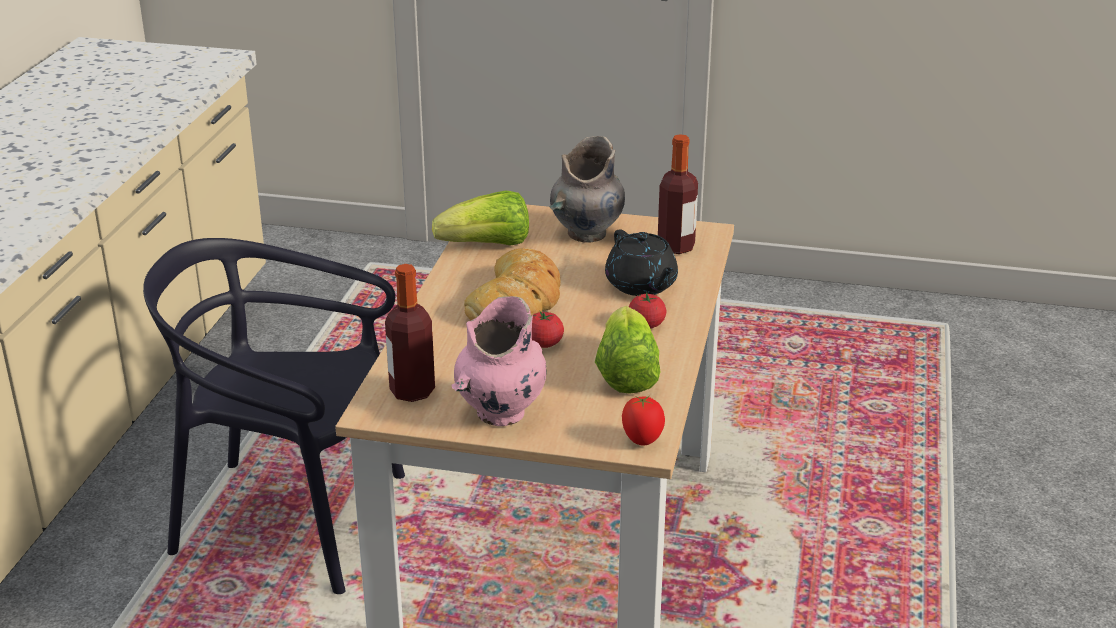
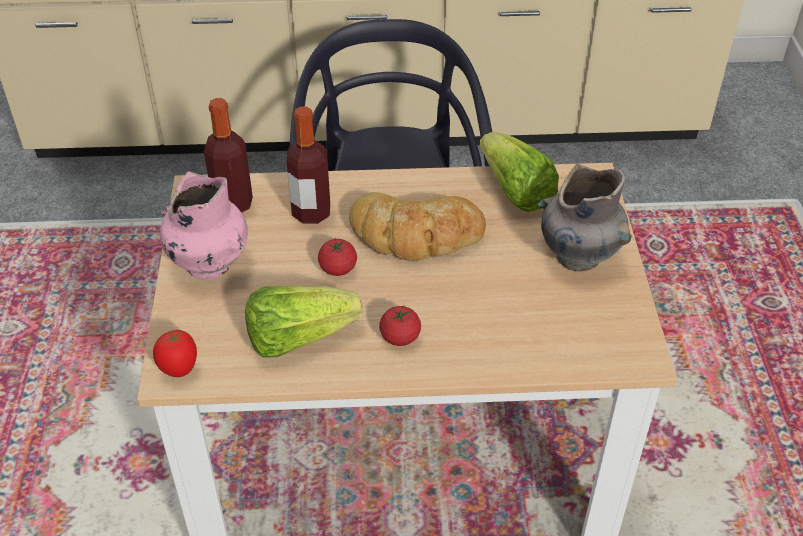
camera: 75 degrees right, 15 degrees up
black teapot [605,230,678,296] -> none
bottle [658,134,698,254] -> bottle moved to [286,107,330,224]

